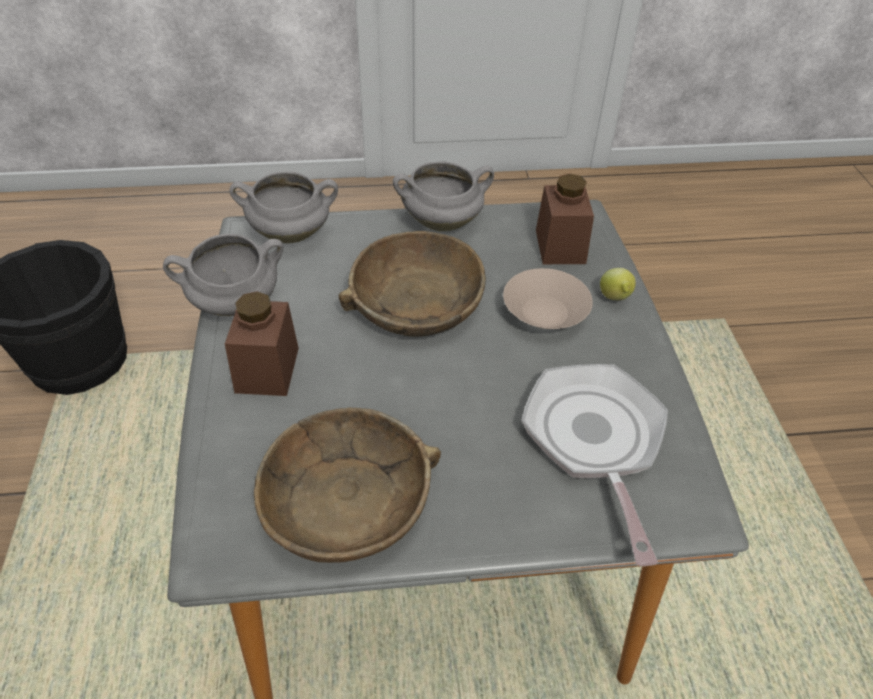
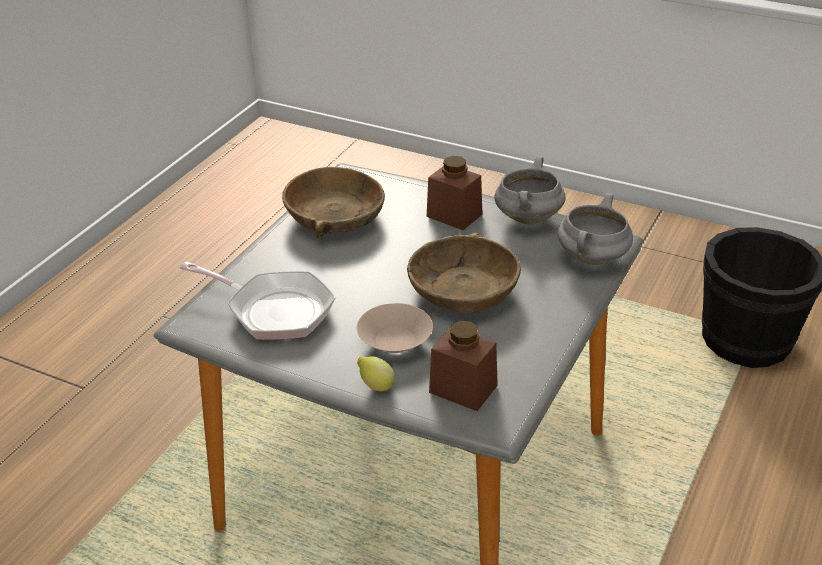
camera: 125 degrees right, 10 degrees down
grey cooking pot [393,161,494,231] -> none

